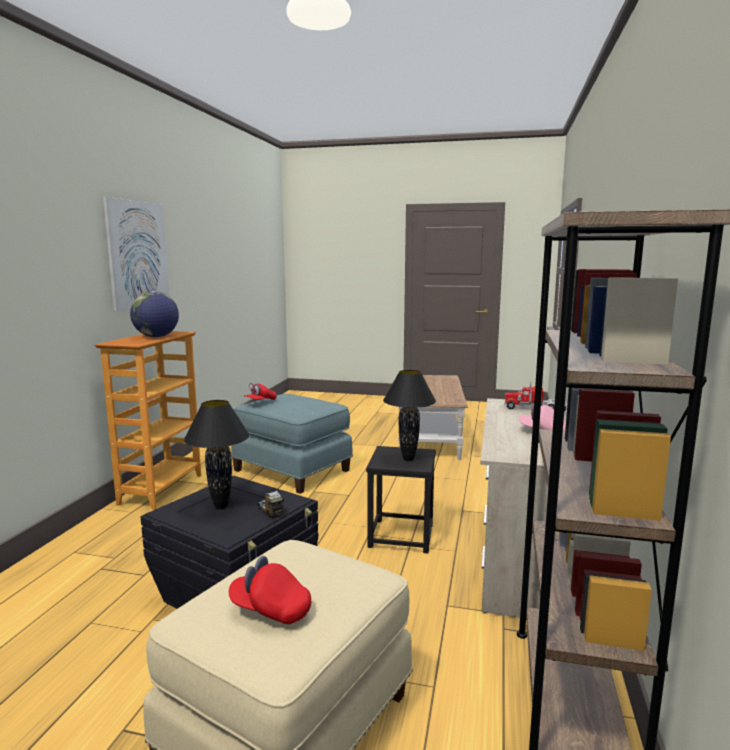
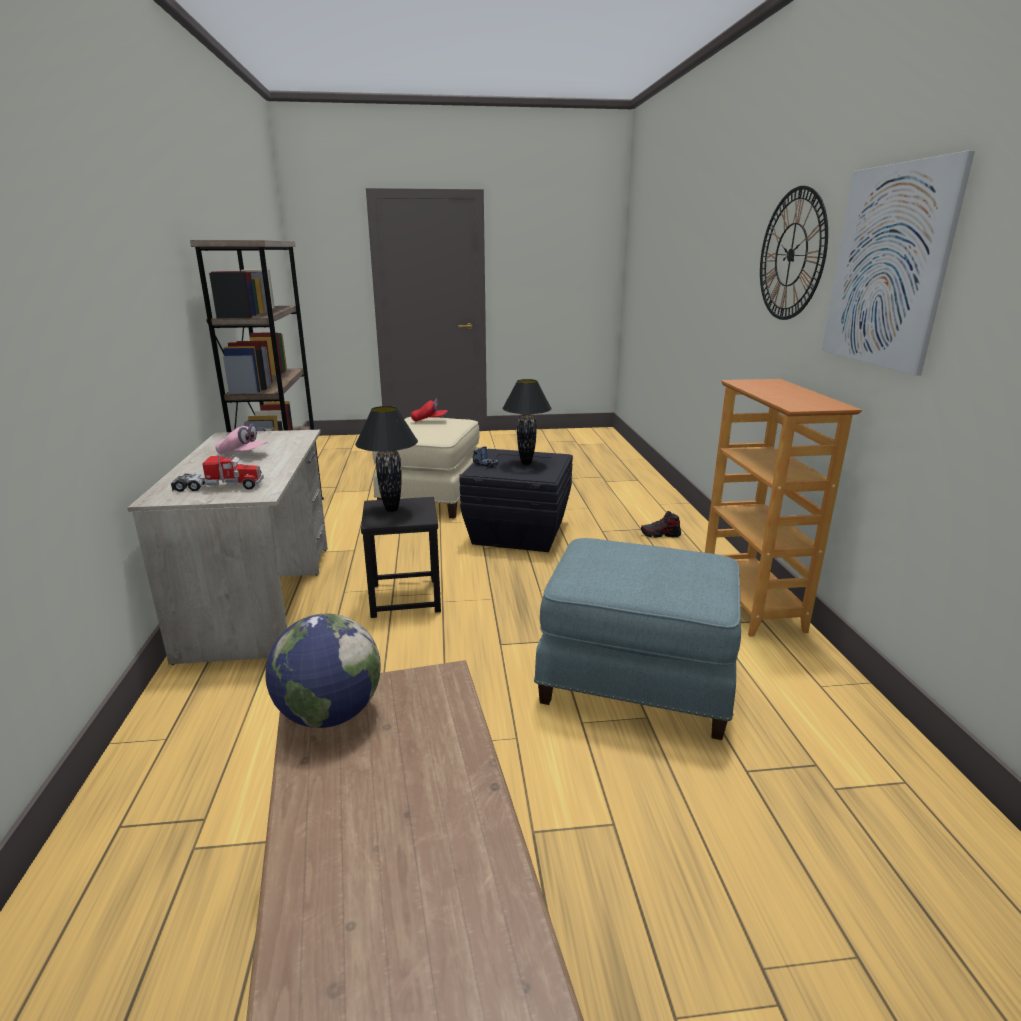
camera: 160 degrees right, 10 degrees up
globe [130,291,179,337] -> globe moved to [266,614,381,728]
red cap [244,383,277,400] -> none
none -> shoe [641,511,681,538]
none -> wall clock [760,186,828,320]

